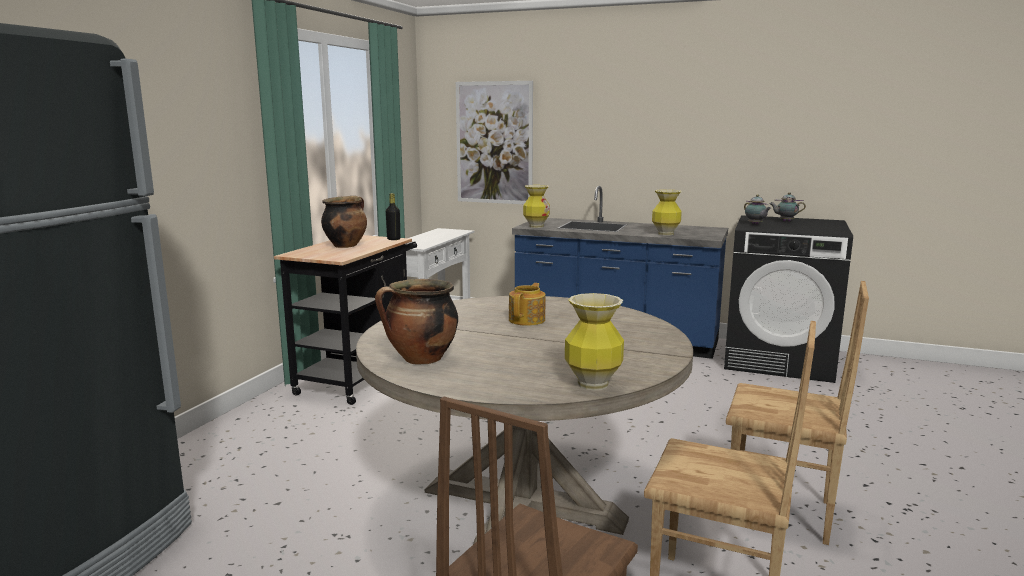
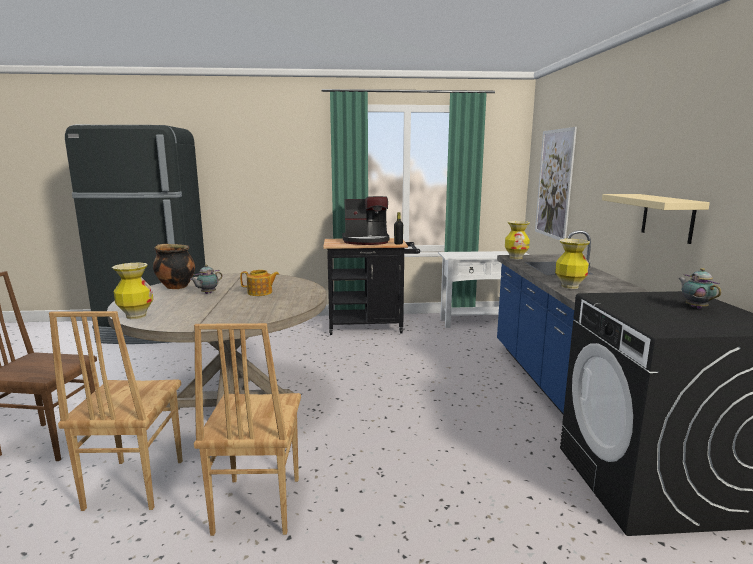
camera: 65 degrees right, 0 degrees up
cooking pot [321,196,367,248] -> coffee machine [342,196,389,245]
teapot [744,194,771,225] -> teapot moved to [190,265,222,294]
none -> beige shelf [602,194,710,244]

